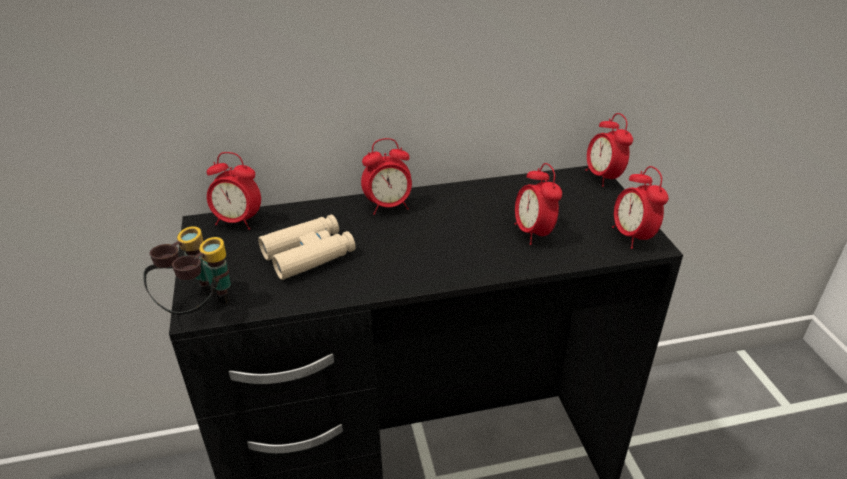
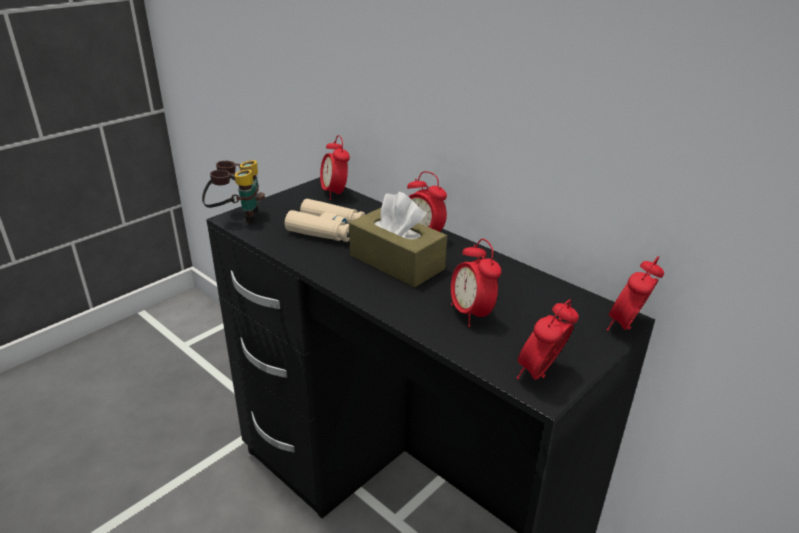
camera: 55 degrees right, 5 degrees down
alarm clock [515,163,562,245] -> alarm clock turned 60 degrees counterclockwise [451,239,501,327]
none -> brown tissue box [349,192,447,288]

